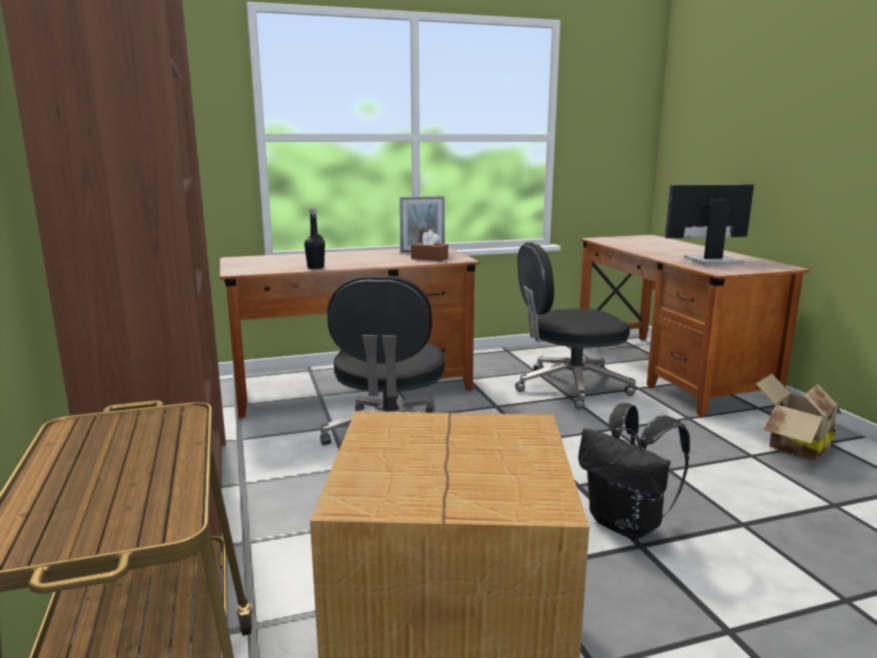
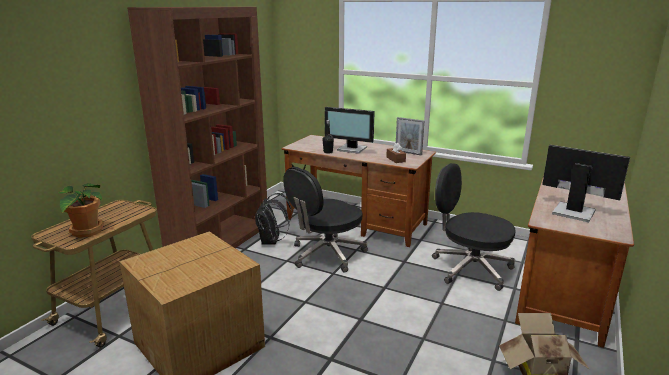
camera: 45 degrees right, 5 degrees up
black backpack [578,403,690,539] -> black backpack moved to [255,193,292,245]
none -> potted plant [58,183,104,238]
none -> monitor [325,107,375,154]

